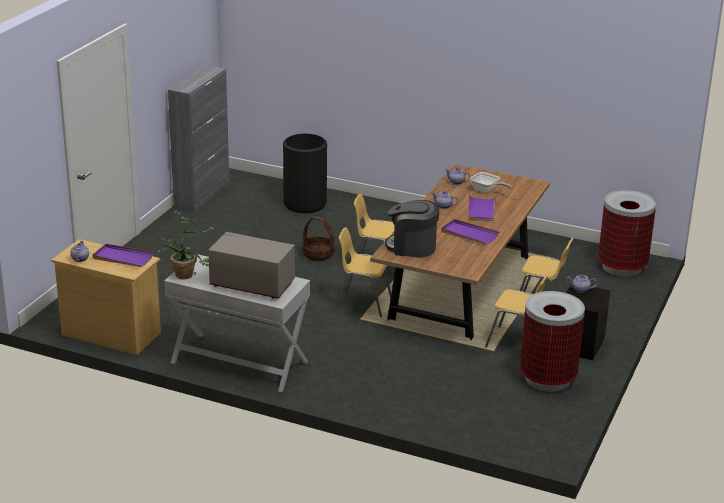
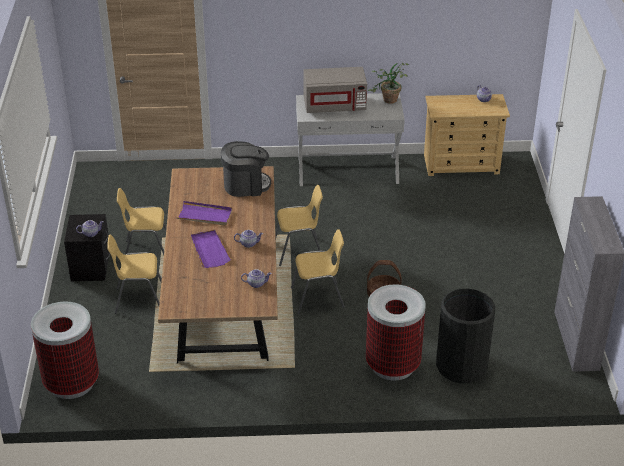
camera: 155 degrees right, 10 degrees up
purple tray [92,244,154,267] -> none
frying pan [470,172,512,193] -> none
trash can [520,291,585,392] -> trash can moved to [366,284,426,381]

